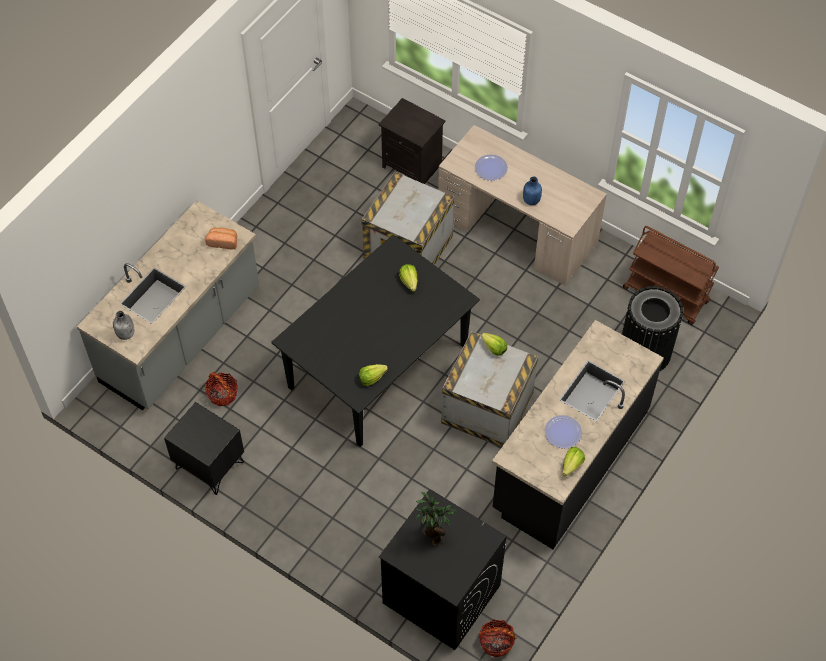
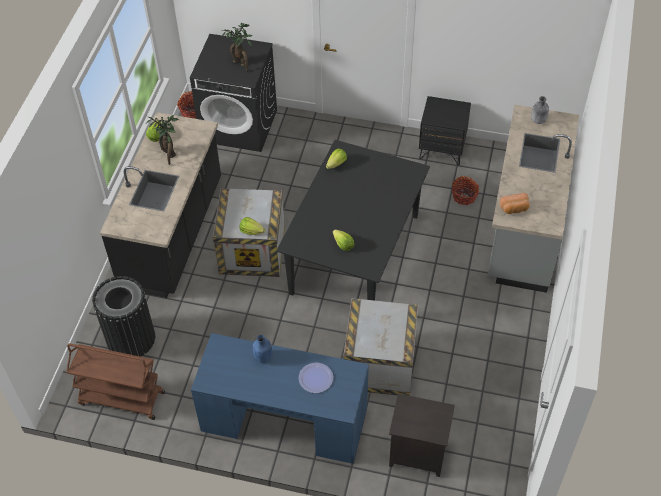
camera: 160 degrees right, 5 degrees down
beige desk [438,125,607,286] -> blue desk [191,333,369,464]
plate [545,415,582,449] -> potted plant [146,115,179,165]

